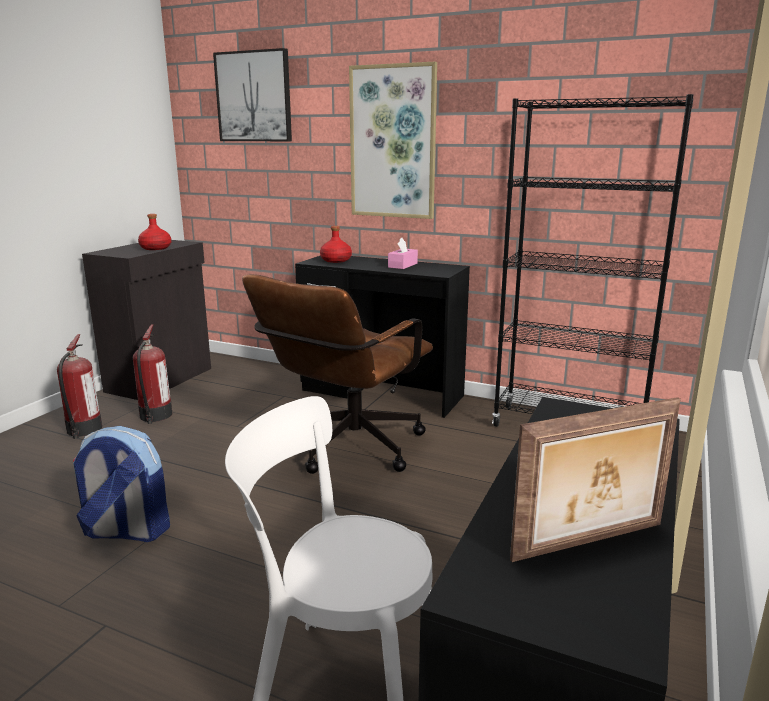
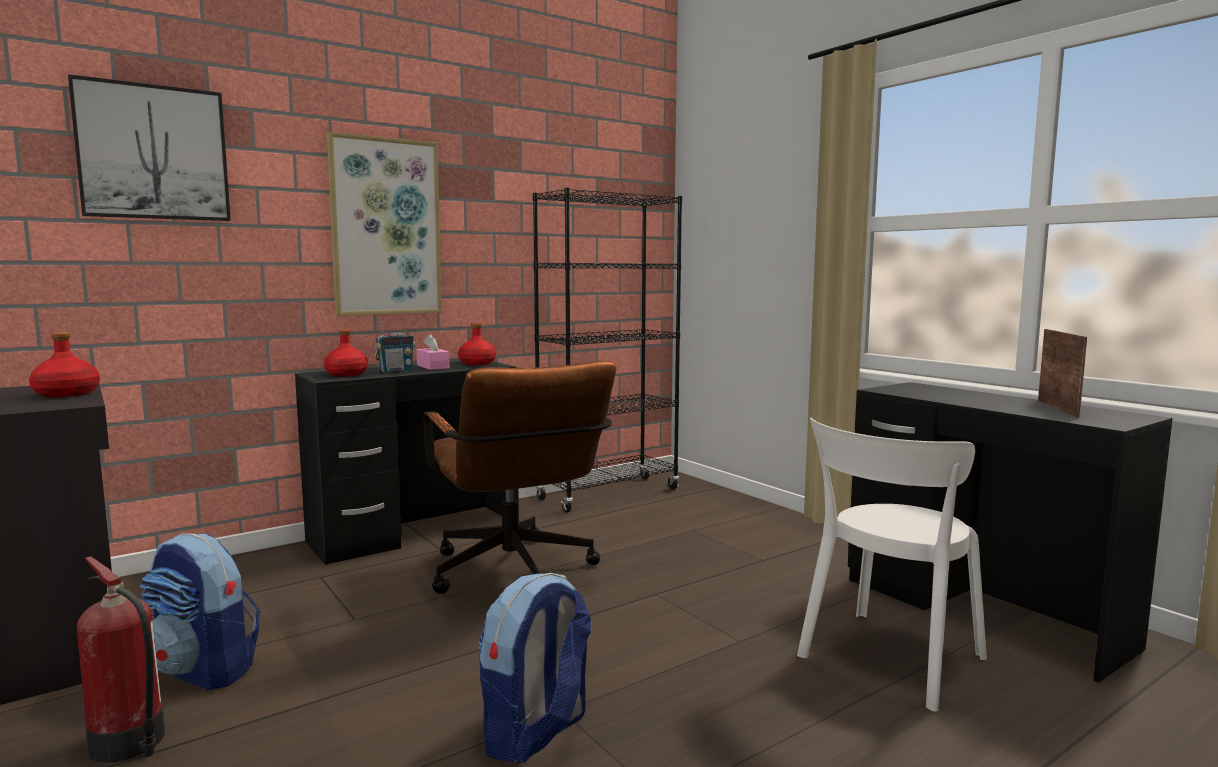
camera: 60 degrees left, 10 degrees down
fire extinguisher [133,325,172,424] -> backpack [140,534,260,691]
none -> radio [374,317,415,373]
none -> red bottle [458,323,496,365]

